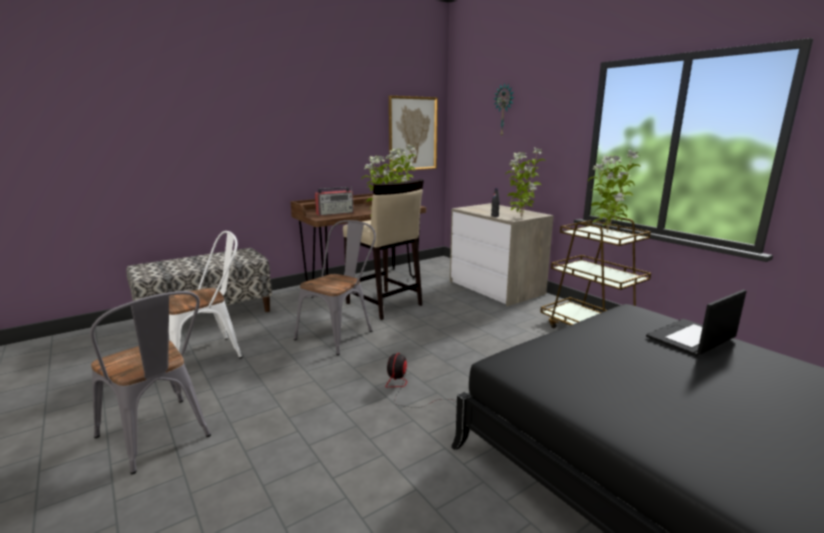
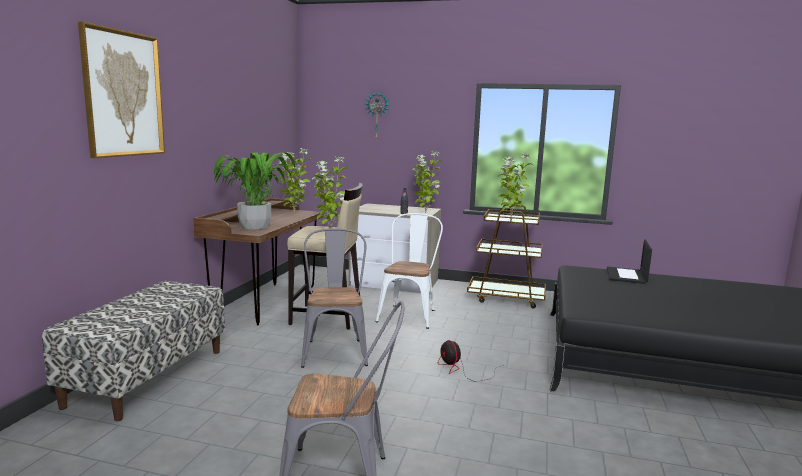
camera: 40 degrees left, 5 degrees down
white chair [169,231,243,358] -> white chair moved to [376,213,443,329]
radio [315,186,354,216] -> potted plant [214,152,295,229]
picture [389,96,438,172] -> picture moved to [78,22,165,158]

